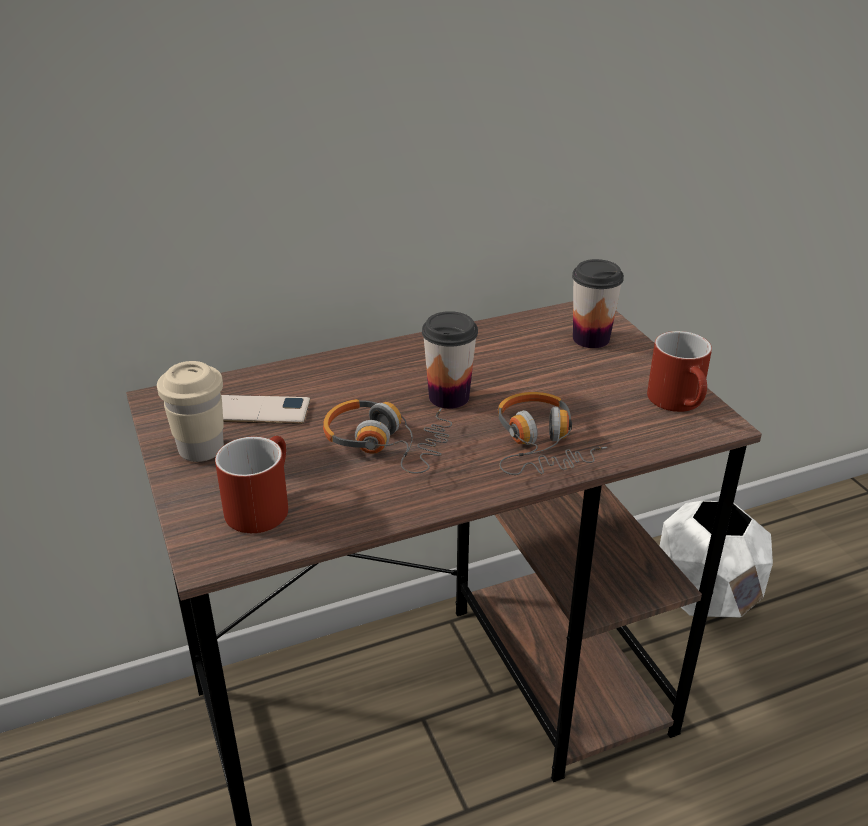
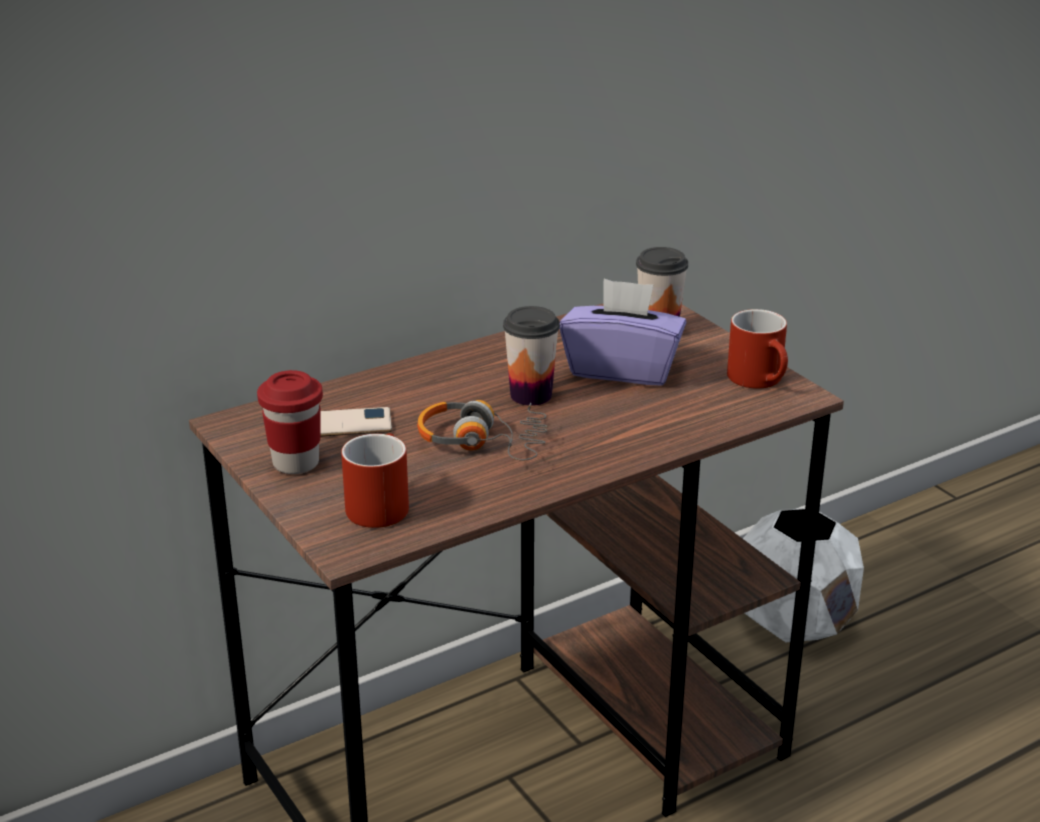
camera: 10 degrees left, 5 degrees down
beige cup [157,361,224,462] -> red cup [257,370,323,474]
headphones [498,392,607,475] -> none
none -> purple tissue box [559,279,686,386]

